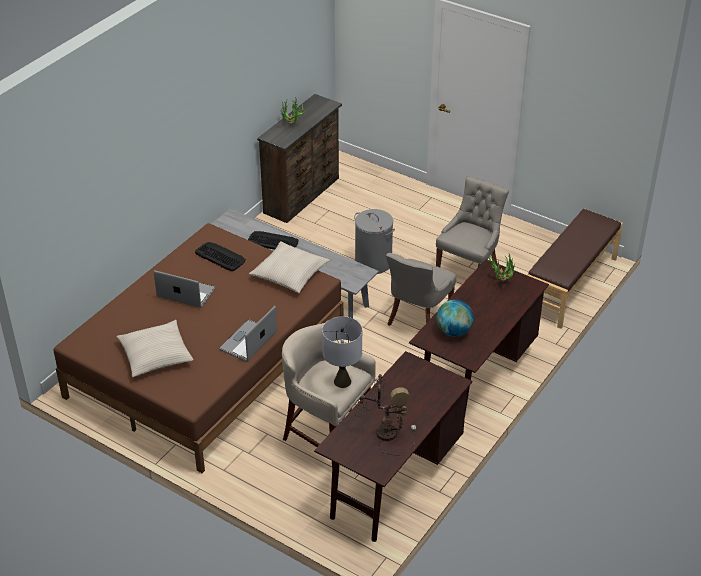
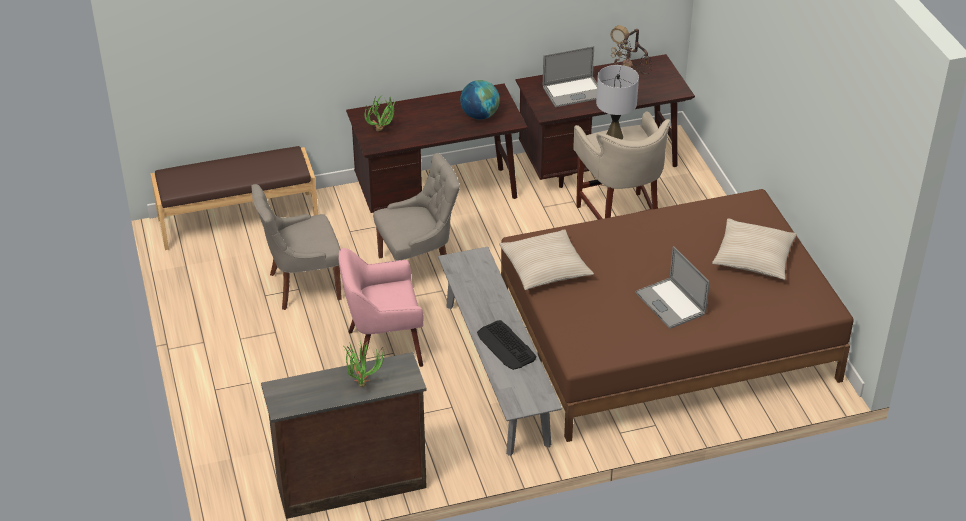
camera: 140 degrees left, 0 degrees up
keyboard [195,242,246,271] -> none
laptop [219,306,277,362] -> laptop moved to [543,46,597,107]
grey laundry basket [354,209,395,274] -> pink armchair [339,248,424,367]

